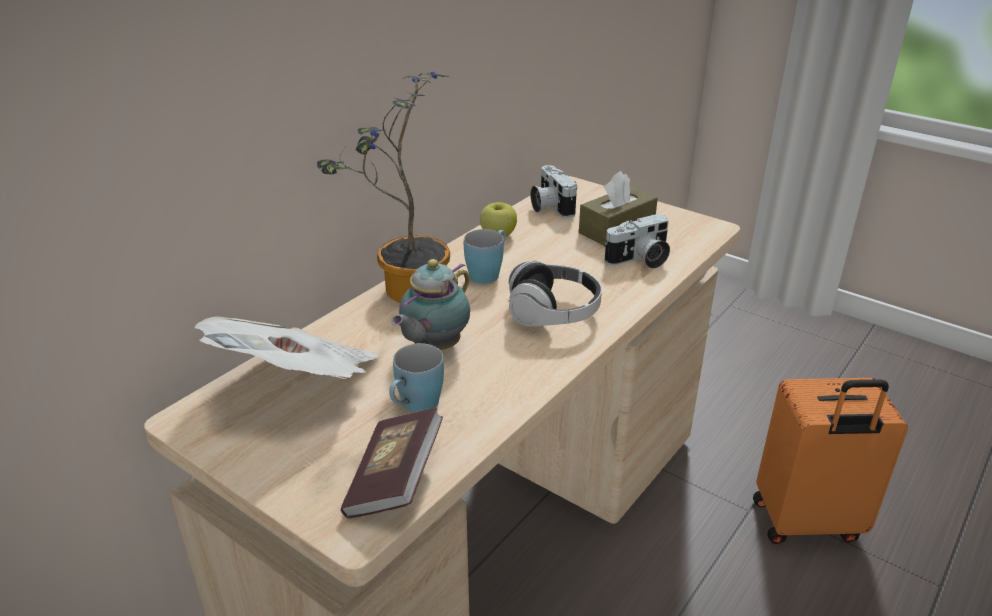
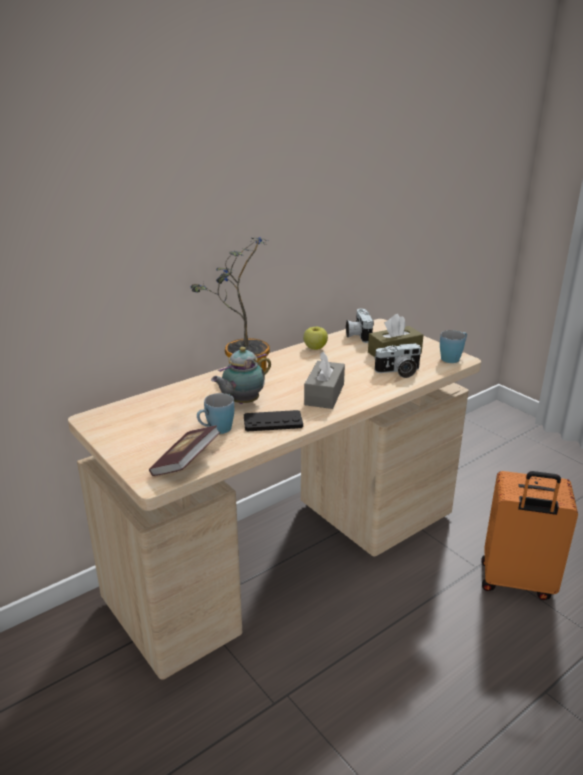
camera: 15 degrees right, 5 degrees down
newspaper [195,316,379,379] -> none
blue mug [464,229,506,284] -> blue mug moved to [440,330,467,363]
headphones [507,261,602,327] -> grey tissue box [304,351,345,409]
none -> black game controller [244,410,303,431]

